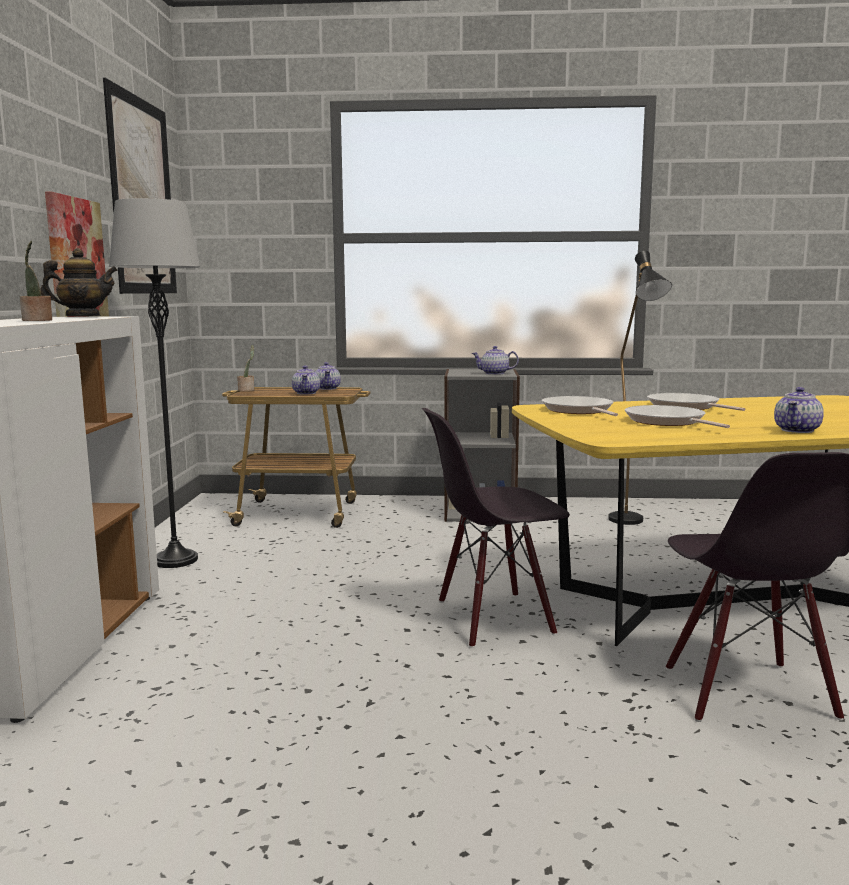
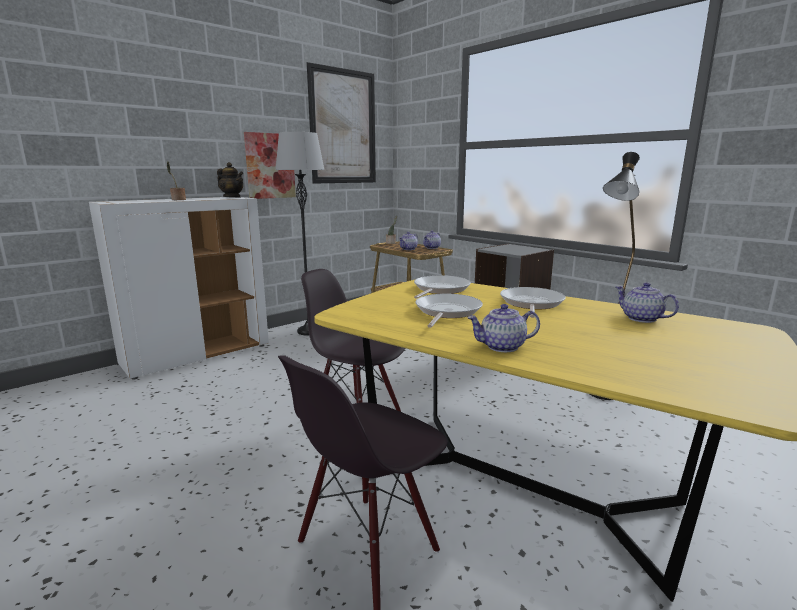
camera: 45 degrees right, 5 degrees up
teapot [472,346,519,375] -> teapot moved to [616,282,679,323]

